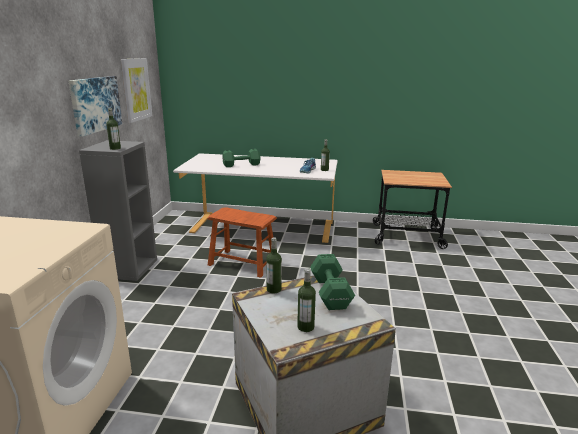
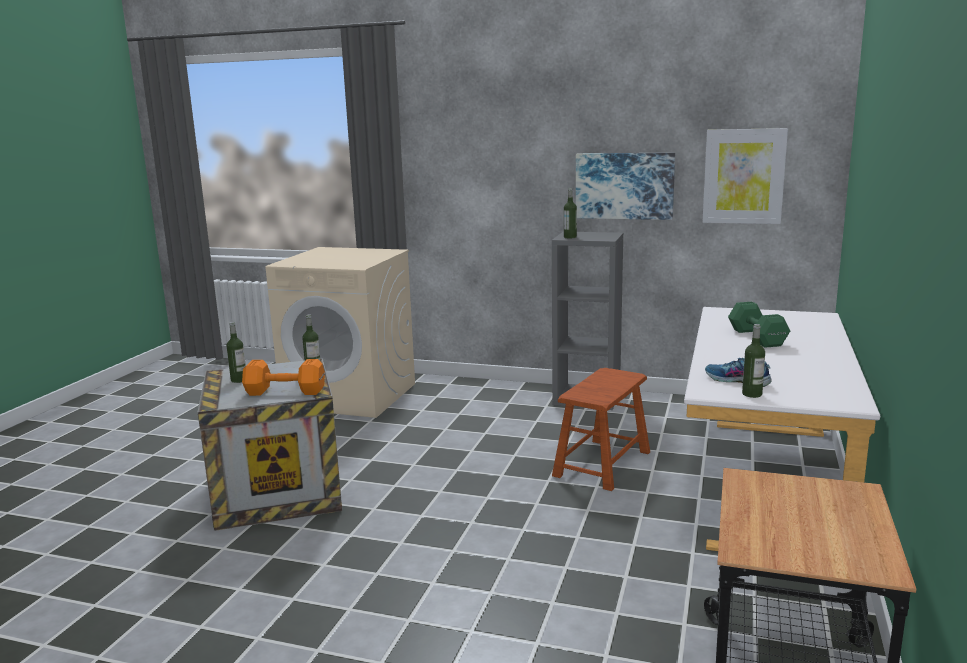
camera: 100 degrees right, 5 degrees down
green dumbbell [310,254,355,310] -> orange dumbbell [242,359,325,396]

